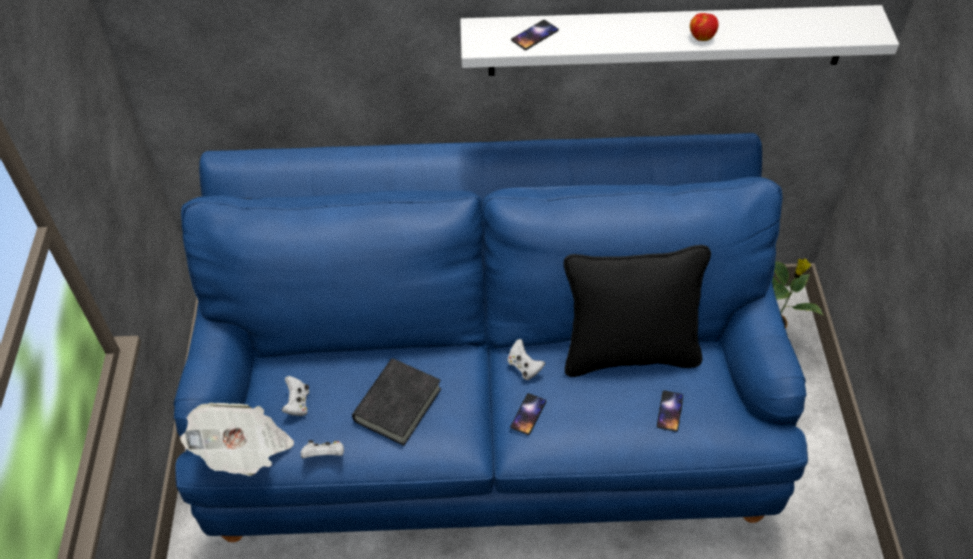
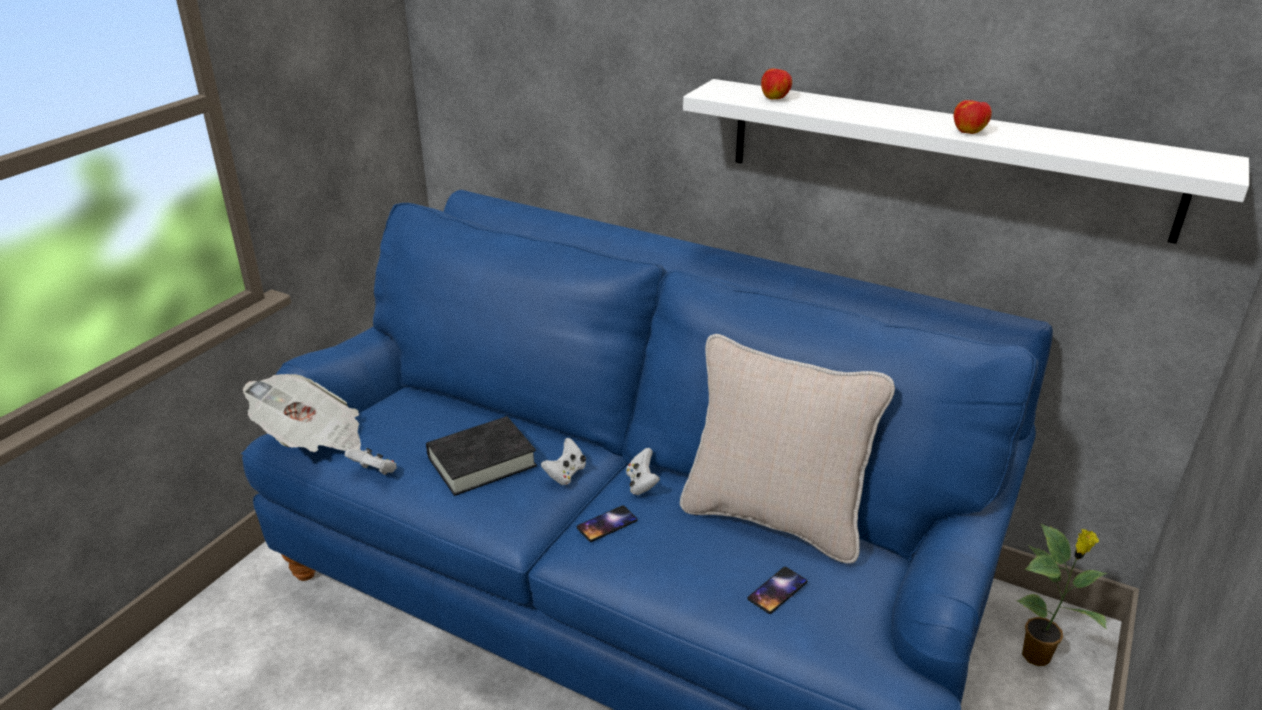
camera: 30 degrees right, 20 degrees down
white game controller [282,376,309,416] -> white game controller moved to [541,438,586,485]
phone [511,20,559,50] -> apple [761,69,792,100]
black pillow [563,245,711,377] -> beige pillow [680,334,895,564]

